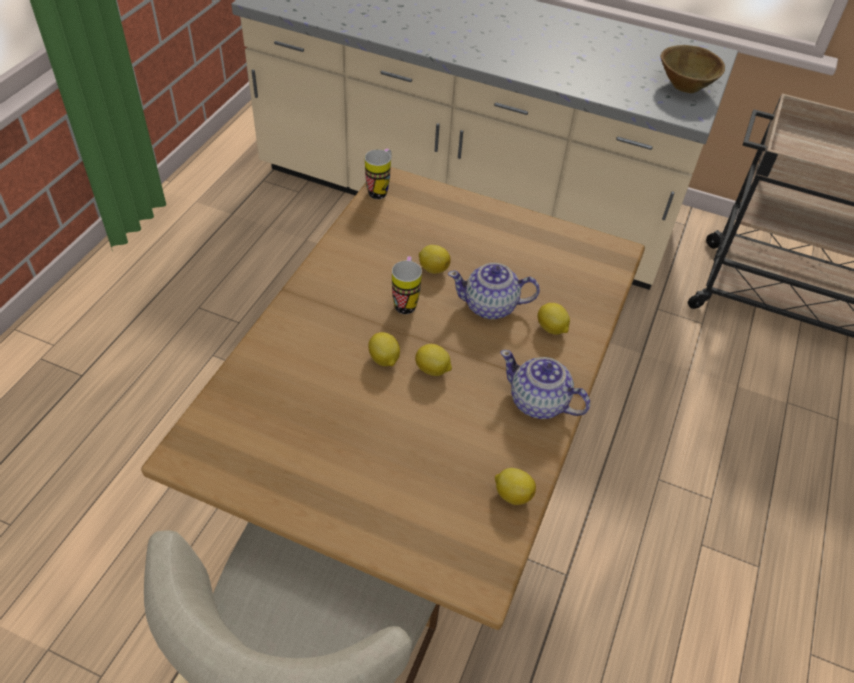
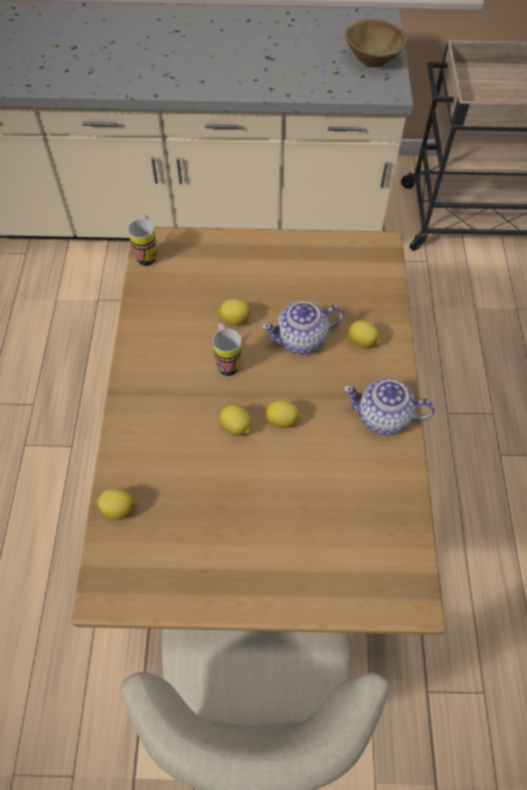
camera: 20 degrees left, 10 degrees up
lemon [495,468,536,505] -> lemon moved to [96,488,135,520]

